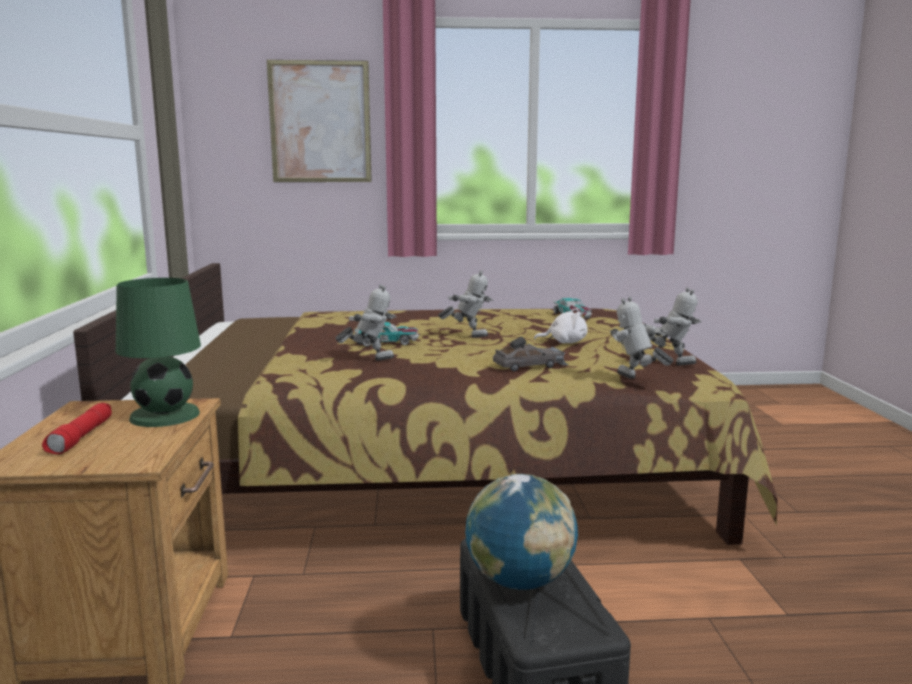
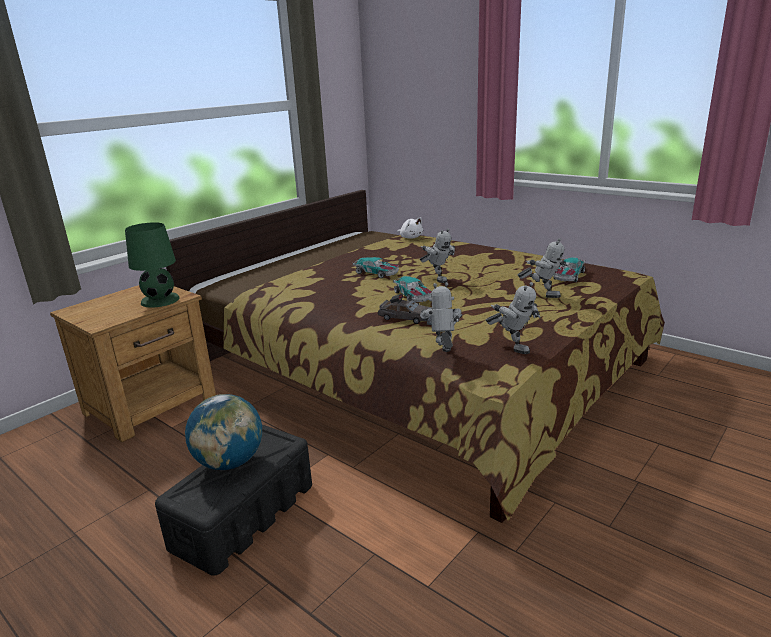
camera: 45 degrees right, 10 degrees up
red flashlight [42,403,112,454] -> none
picture [267,60,372,182] -> none
toy robot [335,284,396,361] -> toy robot moved to [518,238,569,298]
white plush toy [534,308,588,343] -> white plush toy moved to [397,217,423,239]
none -> toy car [393,276,432,302]

